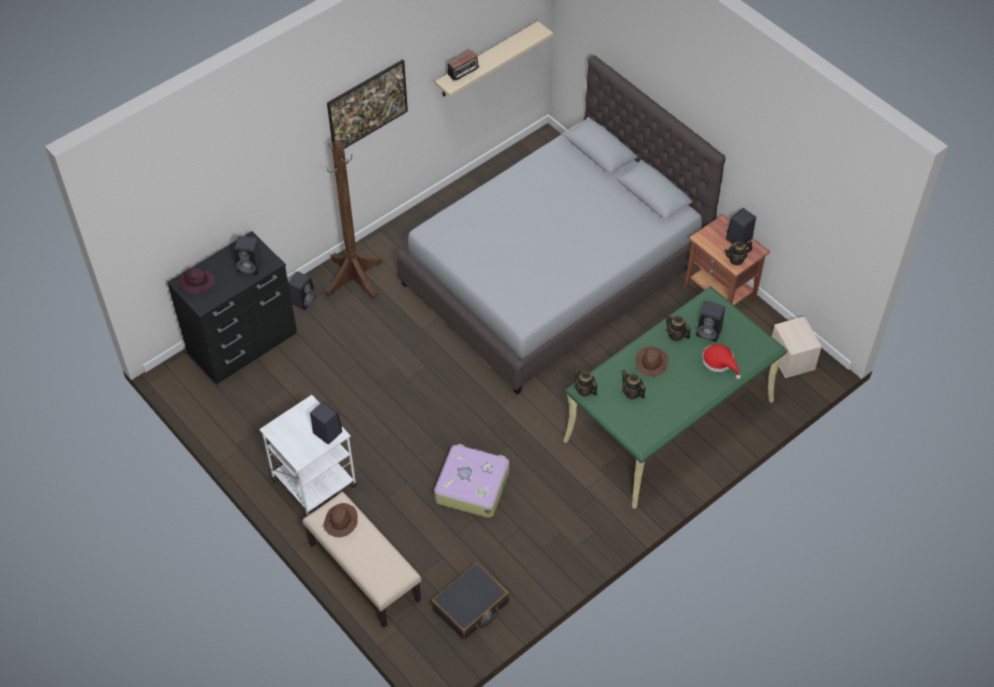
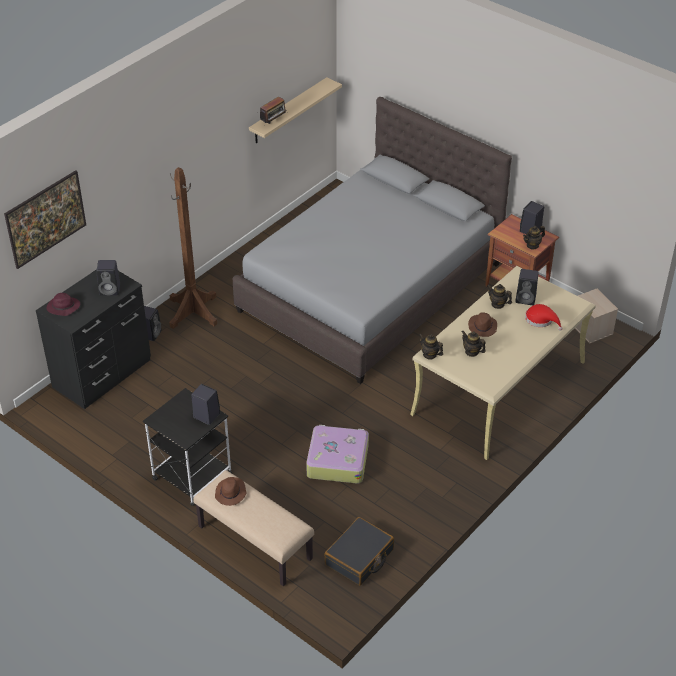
camera: 10 degrees left, 10 degrees down
white cart [259,395,356,516] -> black cart [143,388,232,506]
picture [327,59,408,149] -> picture moved to [4,170,86,269]
green desk [563,286,787,509] -> beige desk [410,266,596,460]

